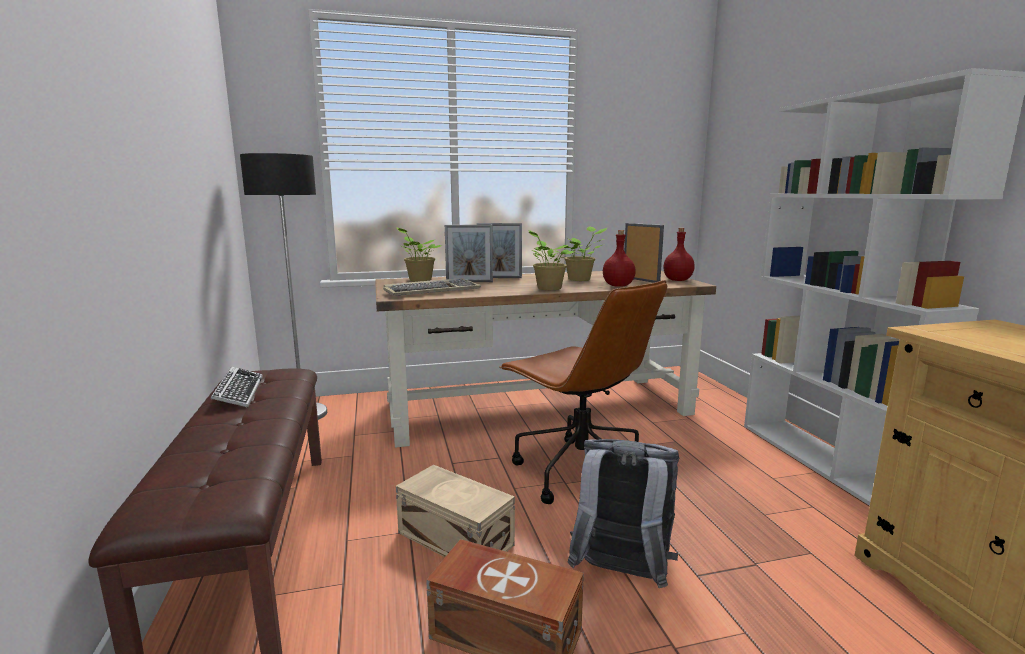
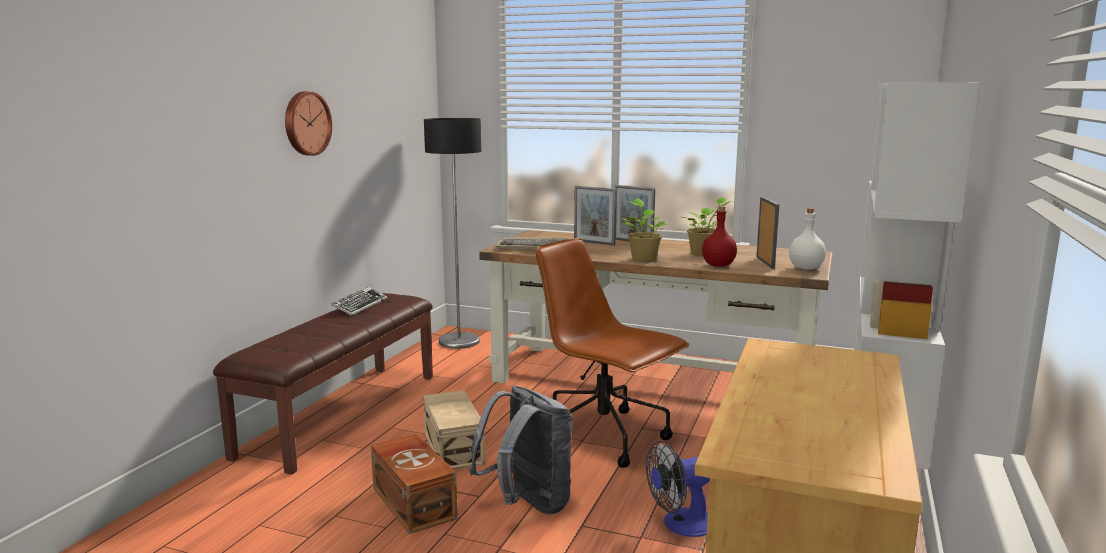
camera: 35 degrees right, 0 degrees up
potted plant [396,227,442,282] -> none
brown office chair [499,280,667,504] -> brown office chair turned 135 degrees clockwise [536,238,689,468]
red bottle [663,228,695,281] -> white bottle [789,208,826,270]
none -> wall clock [285,91,332,156]
none -> fan [646,441,710,537]

